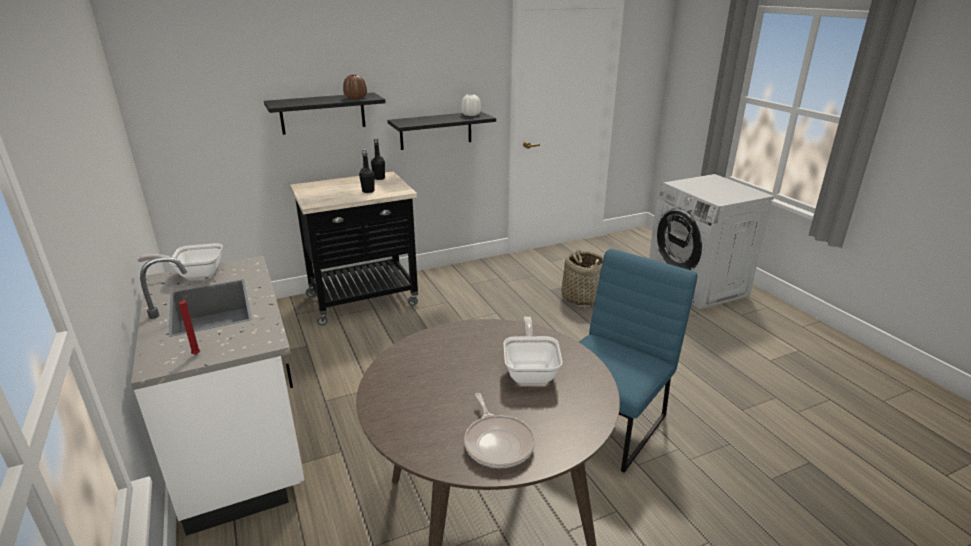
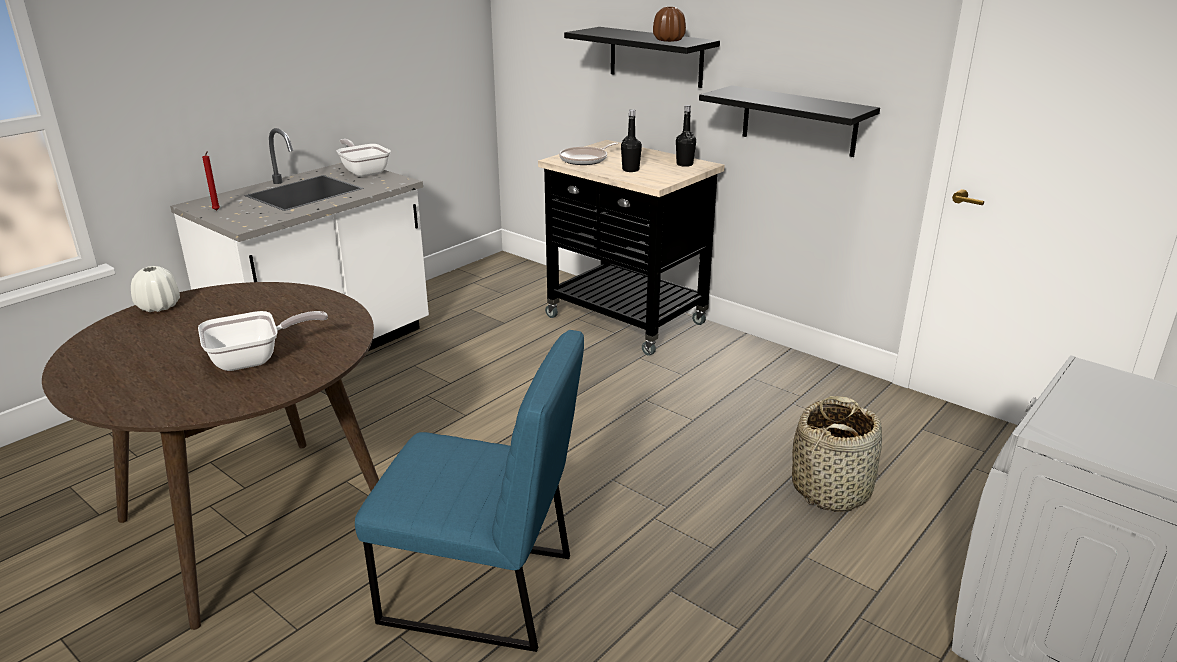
camera: 65 degrees right, 0 degrees up
white vase [461,94,481,116] -> white vase moved to [131,266,180,312]
frying pan [464,393,535,468] -> frying pan moved to [559,143,618,165]

